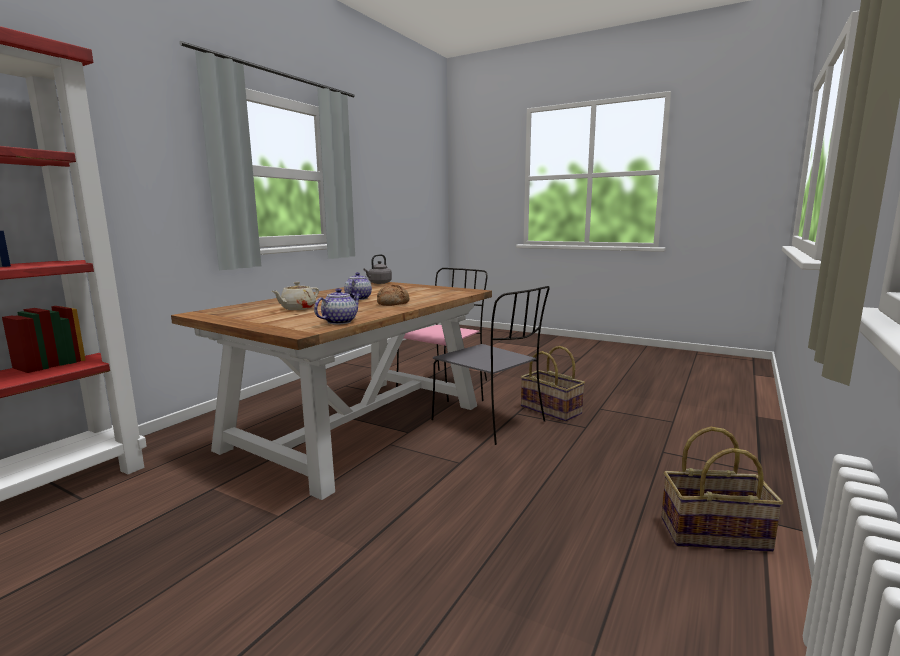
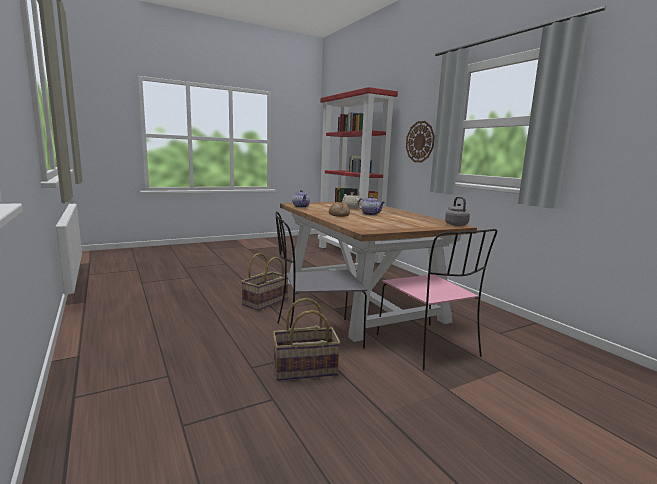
camera: 120 degrees right, 0 degrees up
basket [661,427,783,552] -> basket moved to [241,253,288,311]
none -> wall clock [406,121,435,162]

